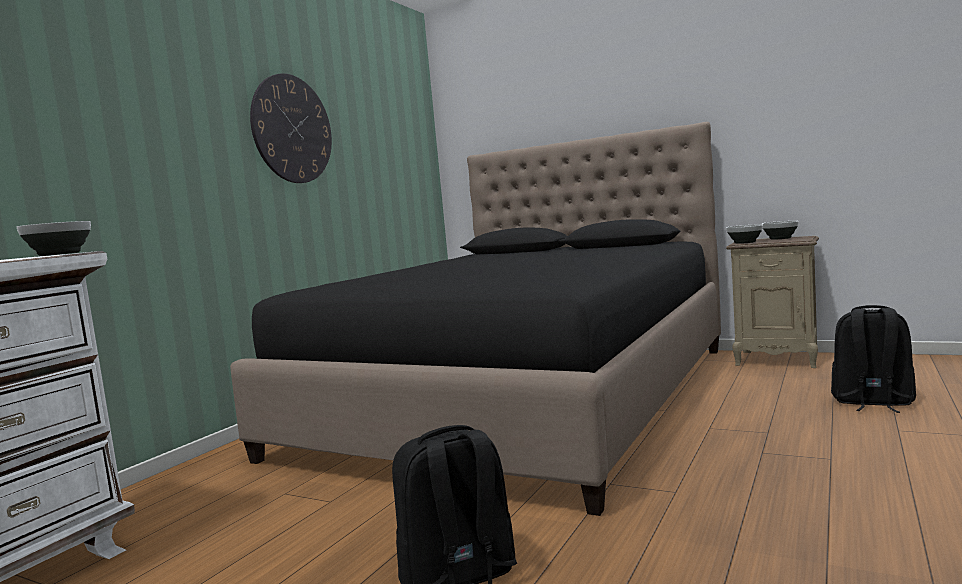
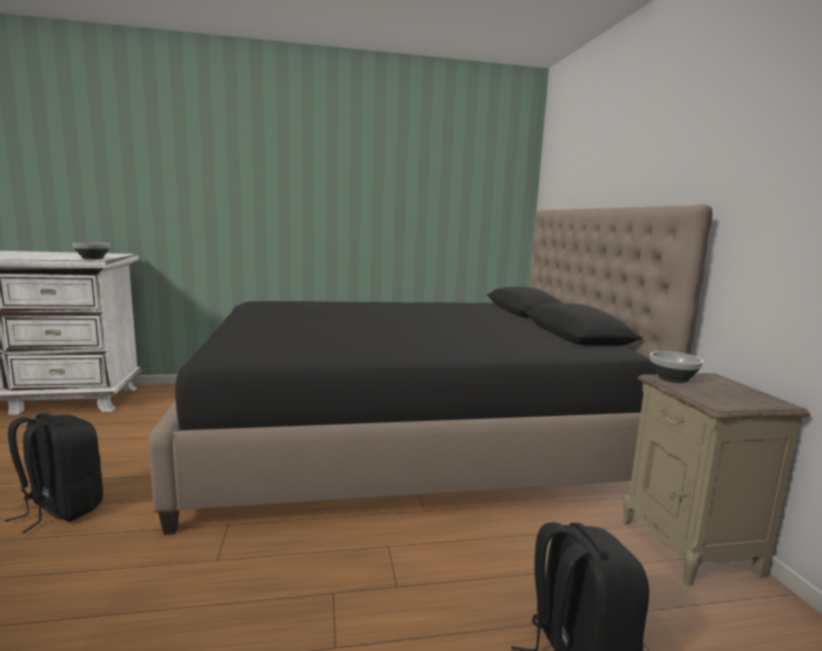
camera: 50 degrees right, 5 degrees up
wall clock [250,73,332,183] -> none
bowl [762,221,799,239] -> none

